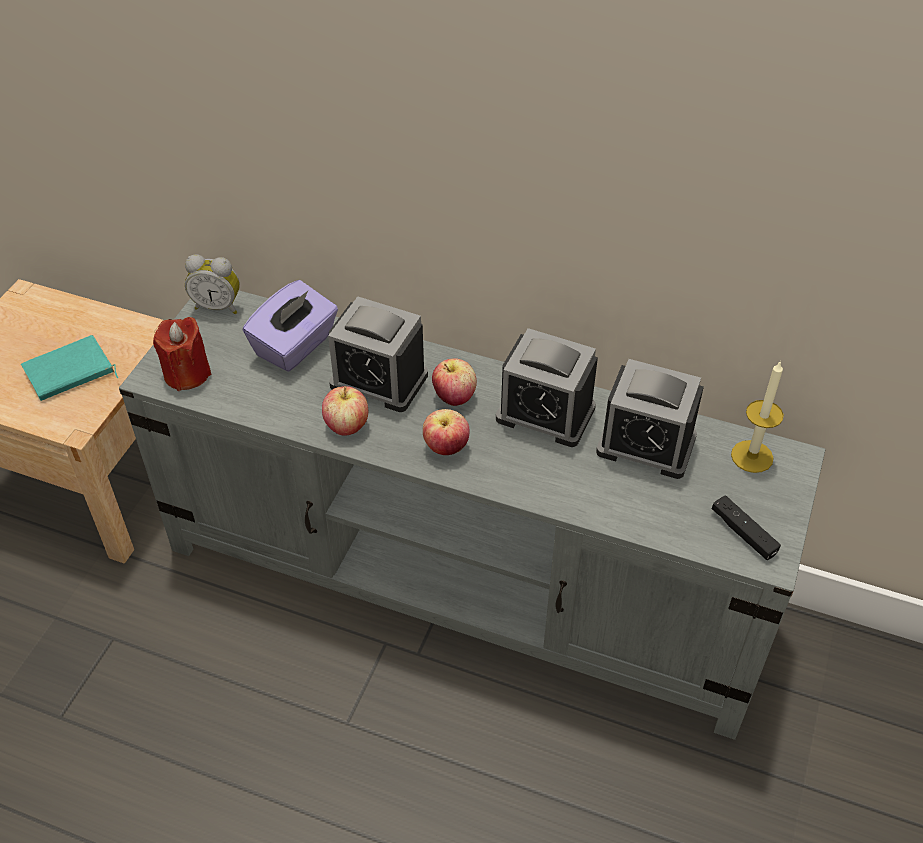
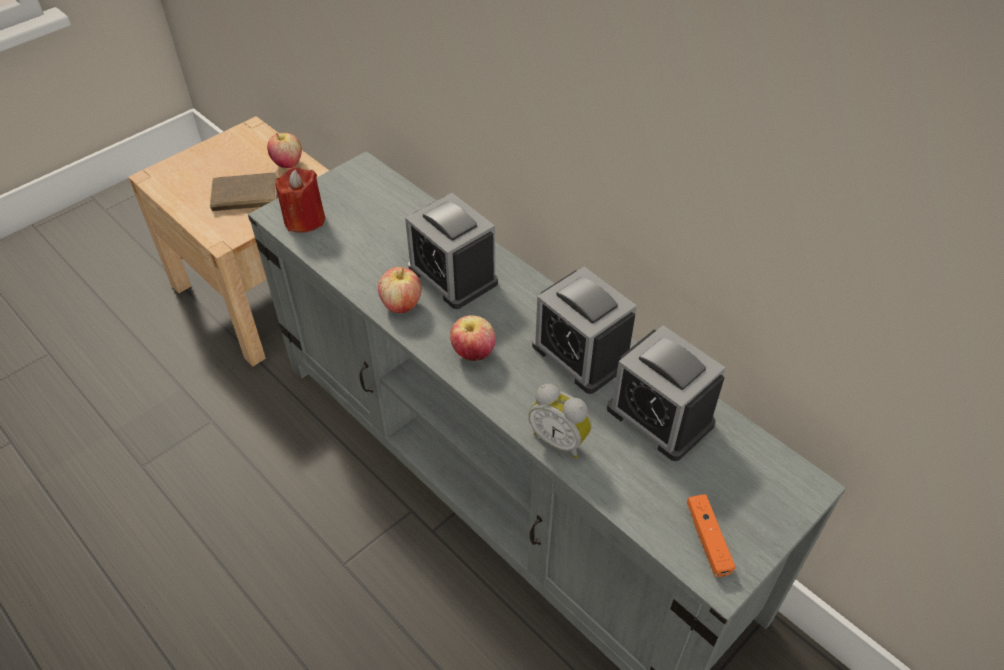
camera: 25 degrees right, 0 degrees up
turquoise book [21,335,118,401] -> brown book [210,172,278,211]
alarm clock [185,254,240,314] -> alarm clock moved to [529,384,592,459]
purple tissue box [243,280,338,372] -> none
apple [432,359,477,406] -> apple moved to [267,133,302,168]
black game controller [712,495,781,560] -> orange game controller [687,494,735,577]
candle [731,362,784,473] -> none

